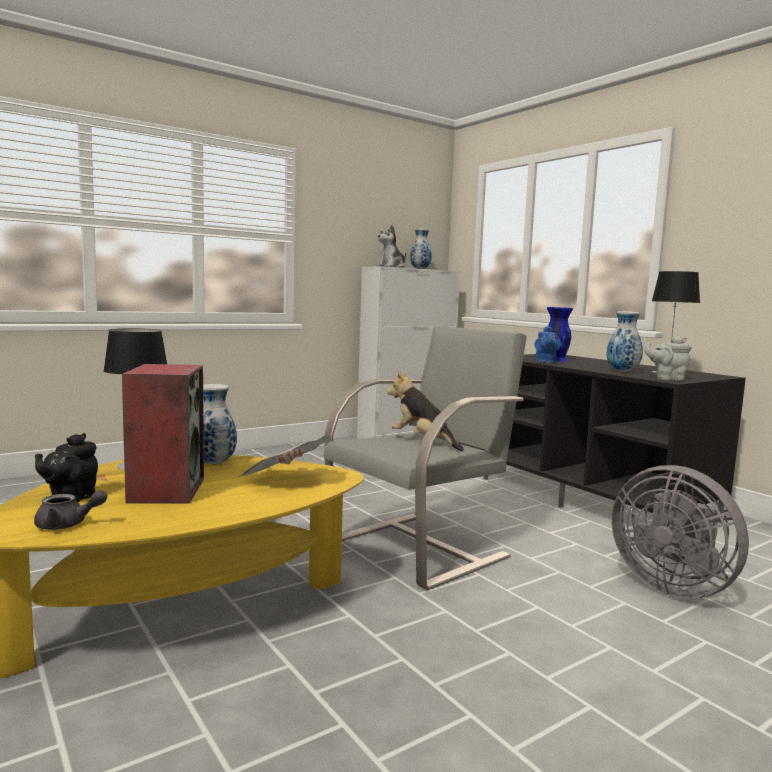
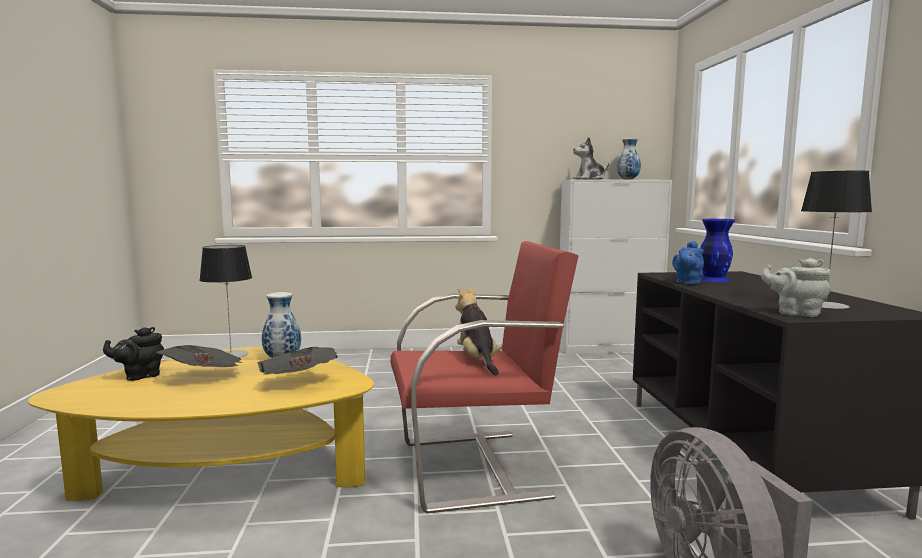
camera: 30 degrees right, 0 degrees up
grey teapot [34,490,107,530] -> none
speaker [122,364,204,504] -> newspaper [156,345,242,367]
grey armchair [324,325,527,591] -> red armchair [391,241,579,513]
vase [606,311,643,372] -> none

